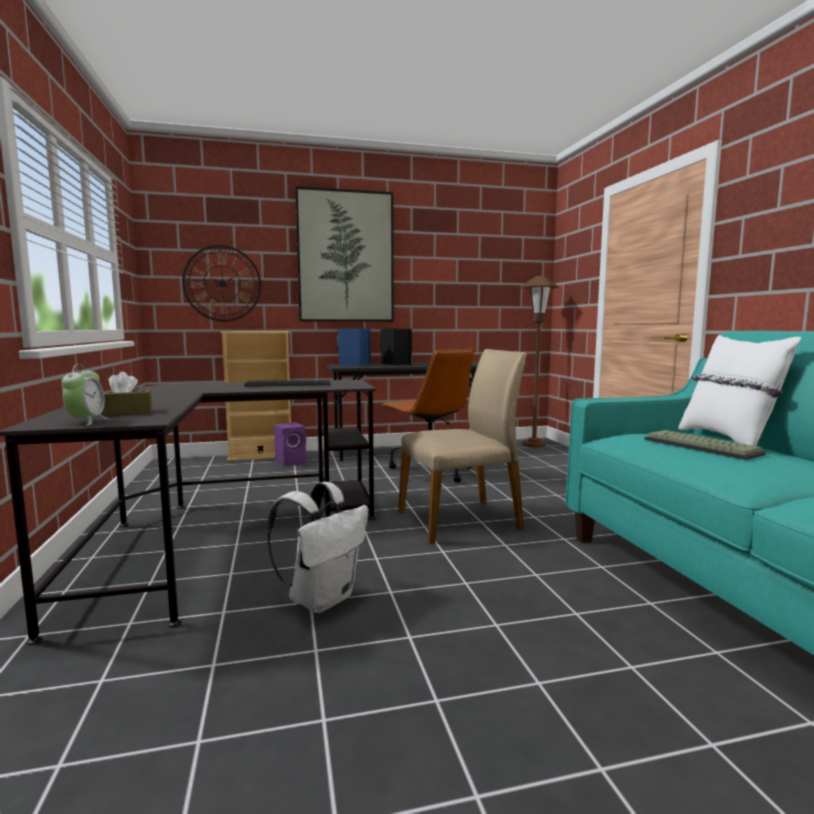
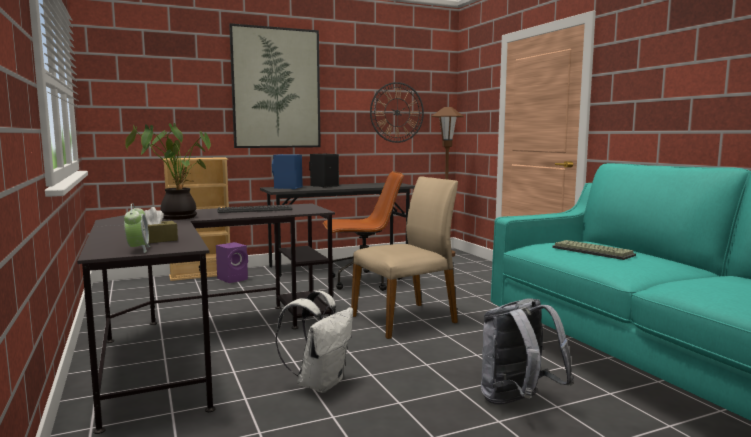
camera: 10 degrees left, 0 degrees up
wall clock [182,245,261,322] -> wall clock moved to [370,82,424,143]
brown office chair [381,349,474,482] -> brown office chair turned 60 degrees counterclockwise [323,171,404,291]
white pillow [678,335,801,446] -> none
none -> potted plant [125,123,211,220]
none -> grey backpack [481,298,574,405]

